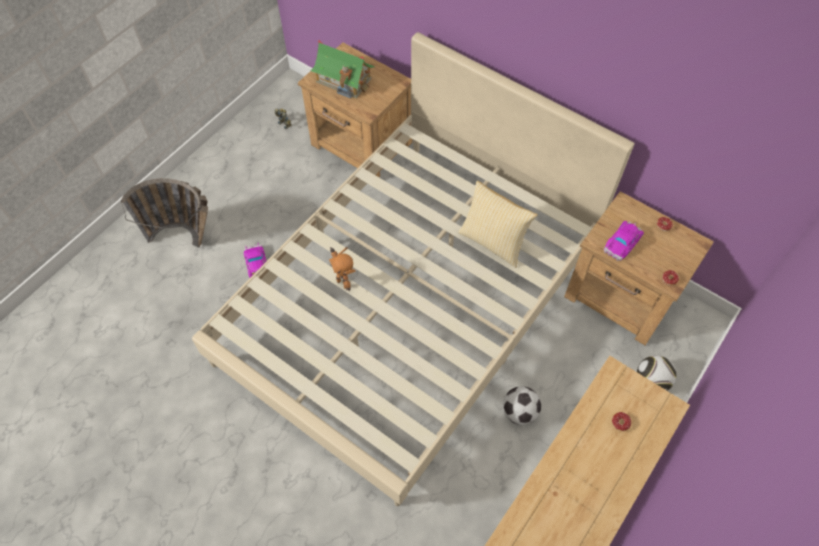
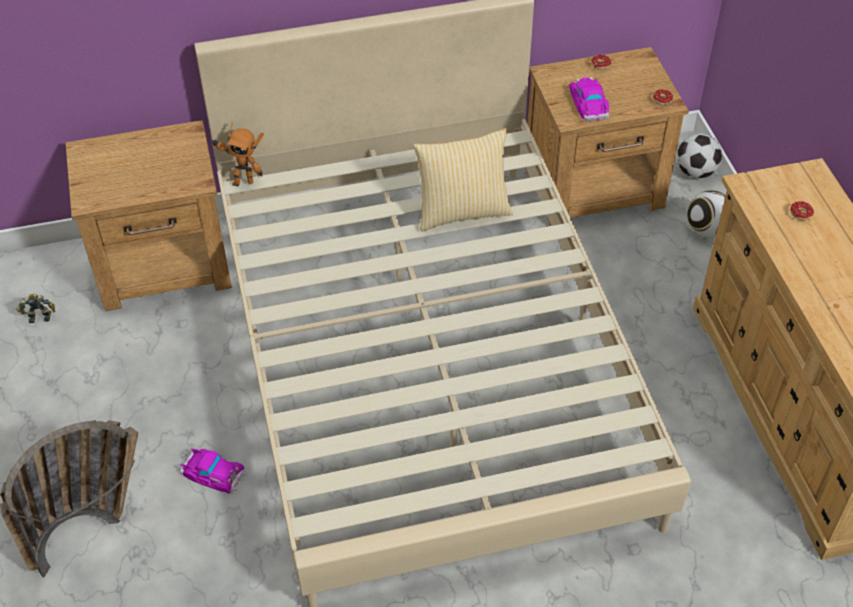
camera: 50 degrees left, 10 degrees down
toy house [311,40,375,99] -> none
toy robot [329,247,356,291] -> toy robot moved to [211,123,264,186]
football [503,386,541,425] -> football moved to [677,133,722,178]

